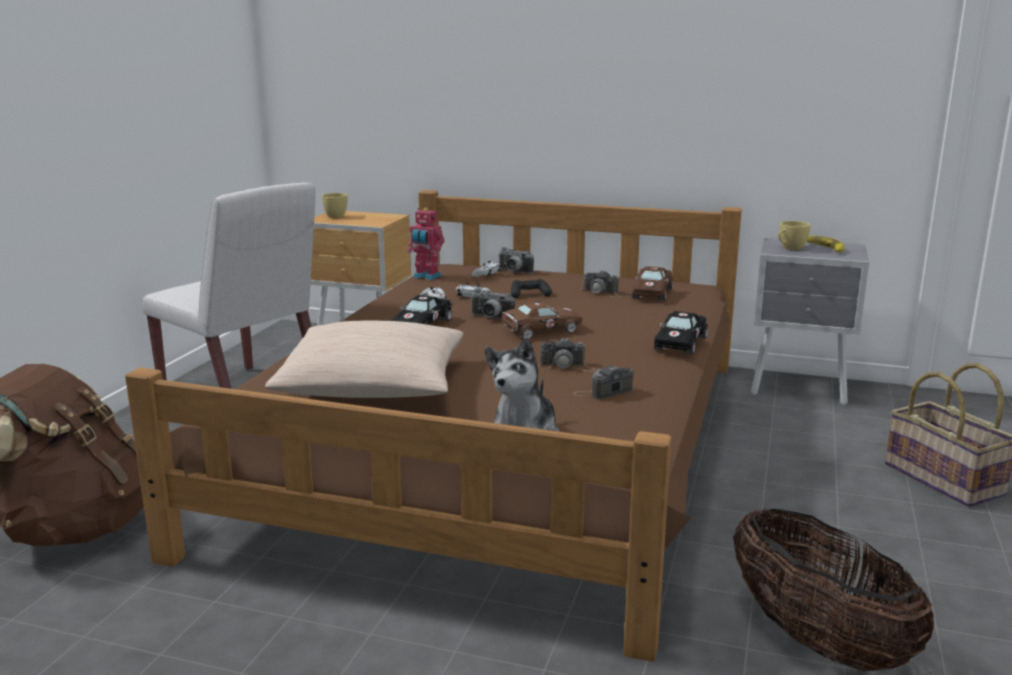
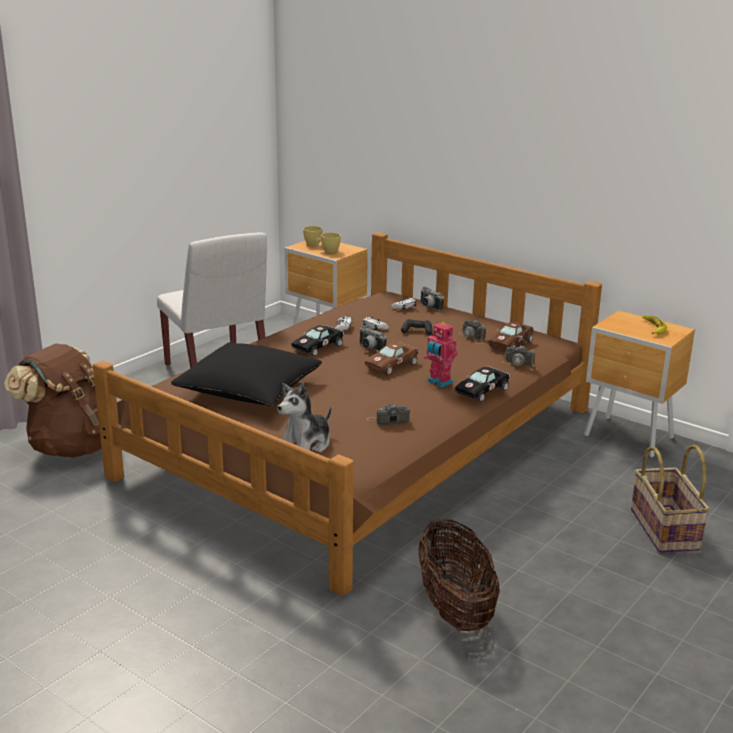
camera: 20 degrees right, 5 degrees up
beige pillow [265,320,464,398] -> black pillow [171,342,322,406]
toy robot [407,208,444,280] -> toy robot moved to [424,321,458,388]
brown toy car [502,302,582,339] -> brown toy car turned 135 degrees clockwise [365,342,419,375]
camera [539,338,595,371] -> camera moved to [503,346,537,370]
grey nightstand [751,238,869,405] -> brown nightstand [584,310,695,458]
yellow cup [778,221,811,250] -> yellow cup moved to [316,232,341,253]

